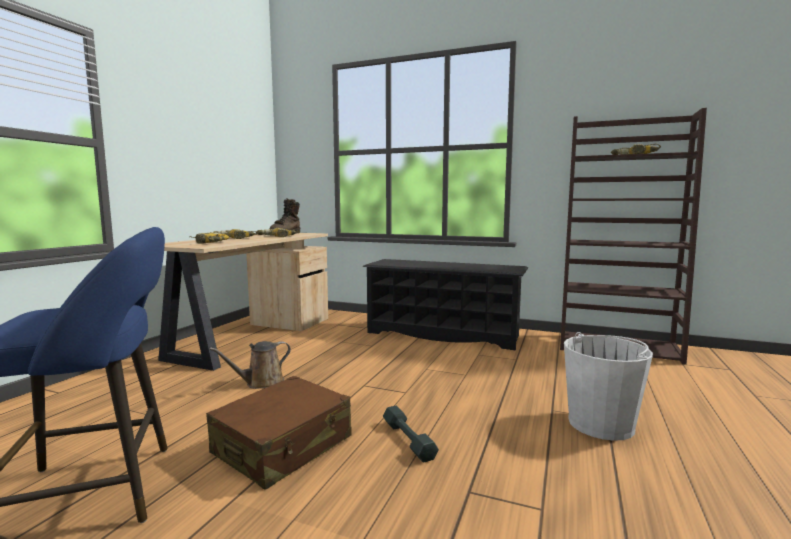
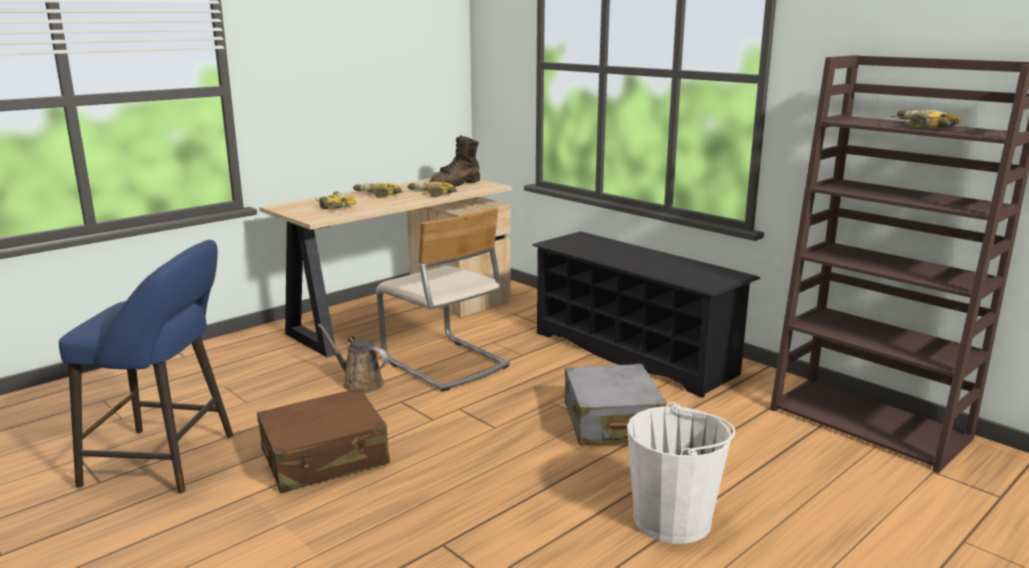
camera: 25 degrees right, 10 degrees up
brown watering can [209,341,291,389] -> brown watering can turned 45 degrees clockwise [318,324,388,393]
grey dumbbell [383,406,439,463] -> none
none -> beige chair [376,207,510,392]
none -> grey suitcase [564,364,667,445]

